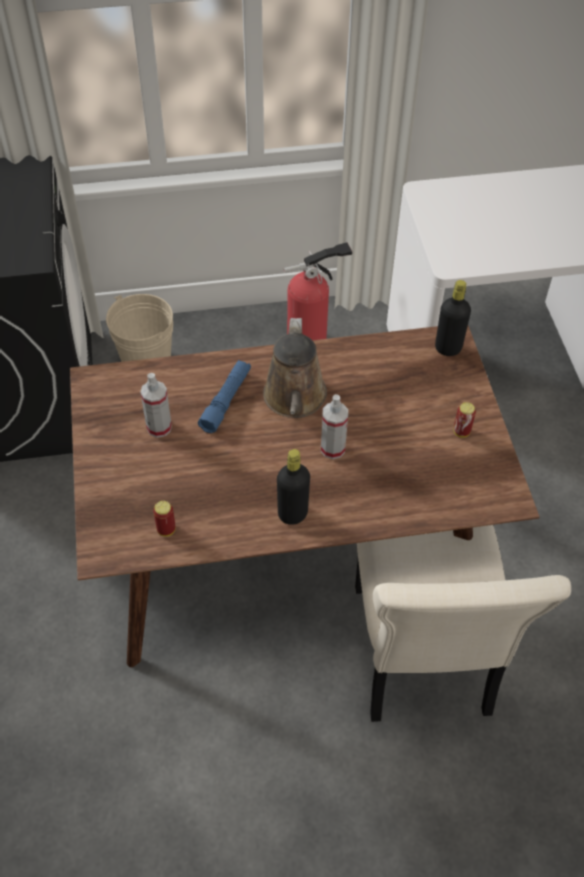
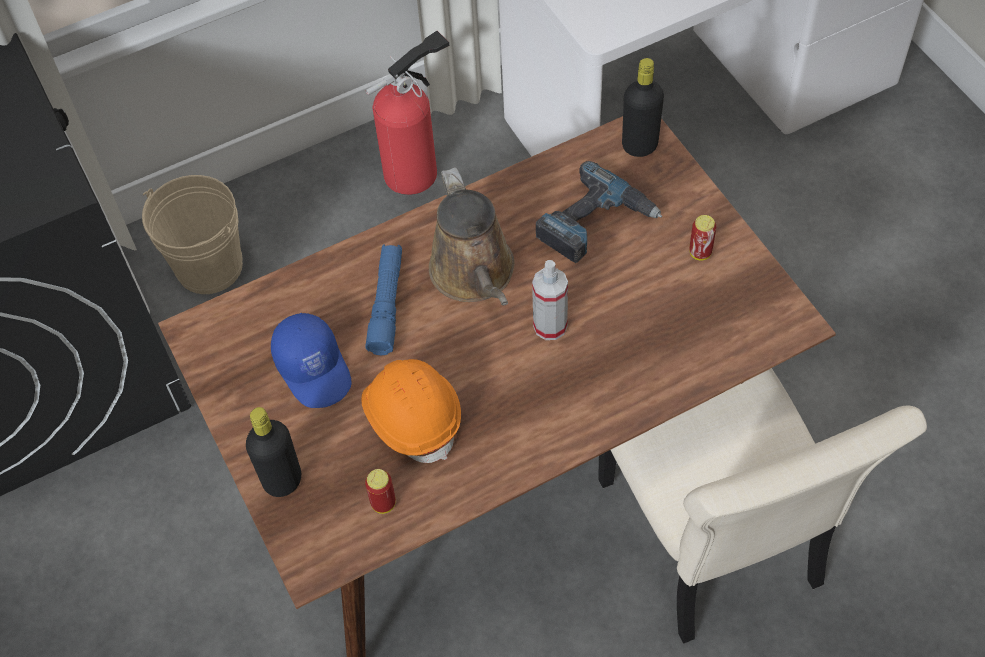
camera: 15 degrees left, 5 degrees up
spray bottle [140,373,172,438] -> blue cap [271,313,352,408]
black bottle [277,449,310,525] -> black bottle moved to [246,407,301,497]
none -> orange hard hat [362,359,461,463]
none -> power drill [536,161,662,263]

